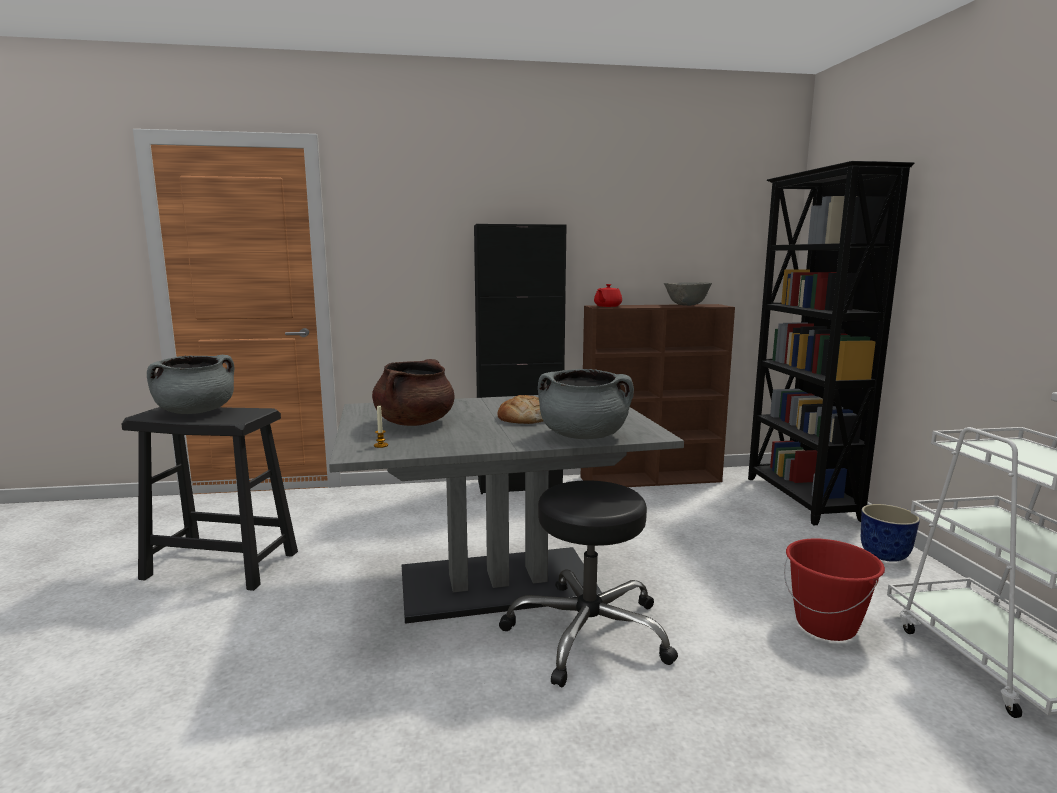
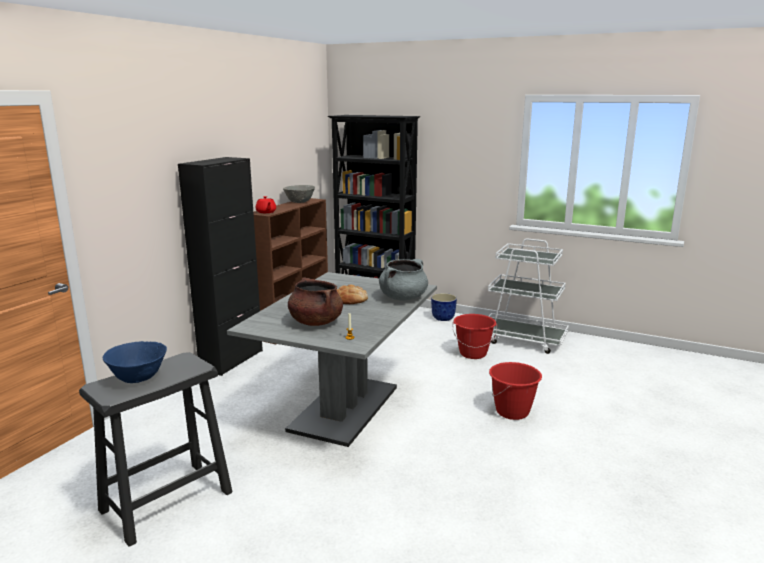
camera: 55 degrees left, 5 degrees up
grey cooking pot [147,355,234,414] -> blue bowl [103,341,167,383]
black stool [499,480,678,687] -> none
none -> red bucket [489,362,542,420]

